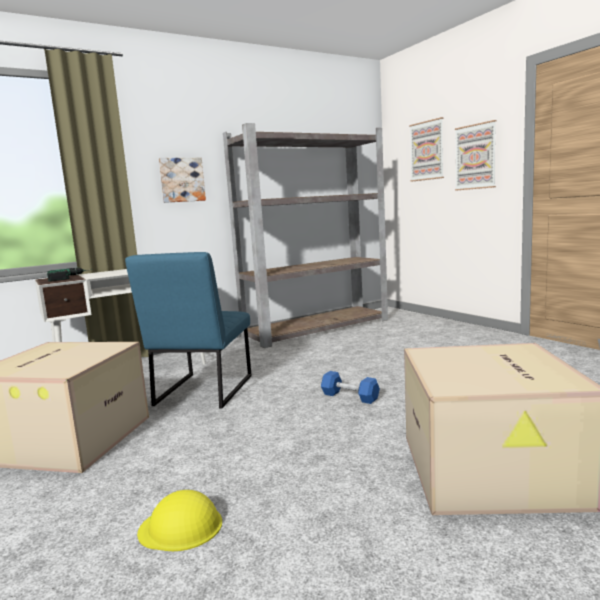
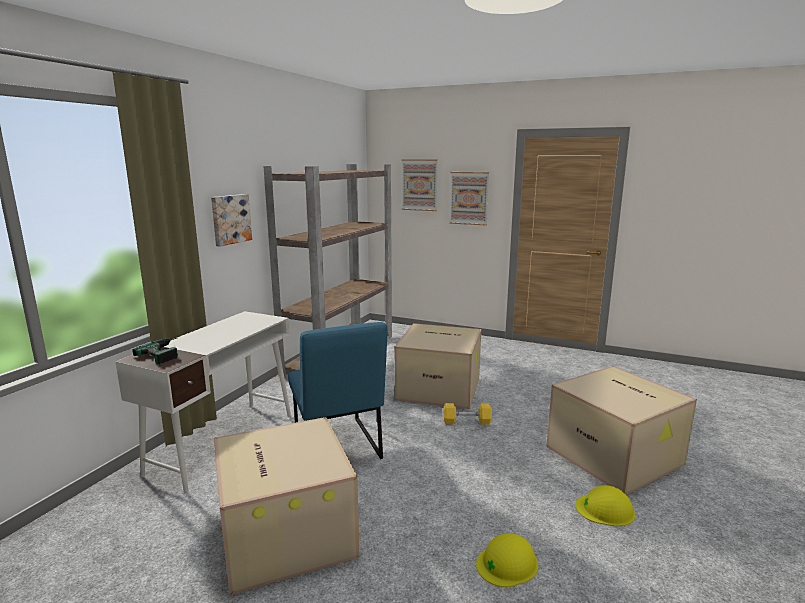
camera: 35 degrees left, 5 degrees up
blue dumbbell [321,371,380,404] -> yellow dumbbell [443,403,492,425]
none -> cardboard box [395,323,481,409]
none -> yellow hard hat [576,485,635,526]

